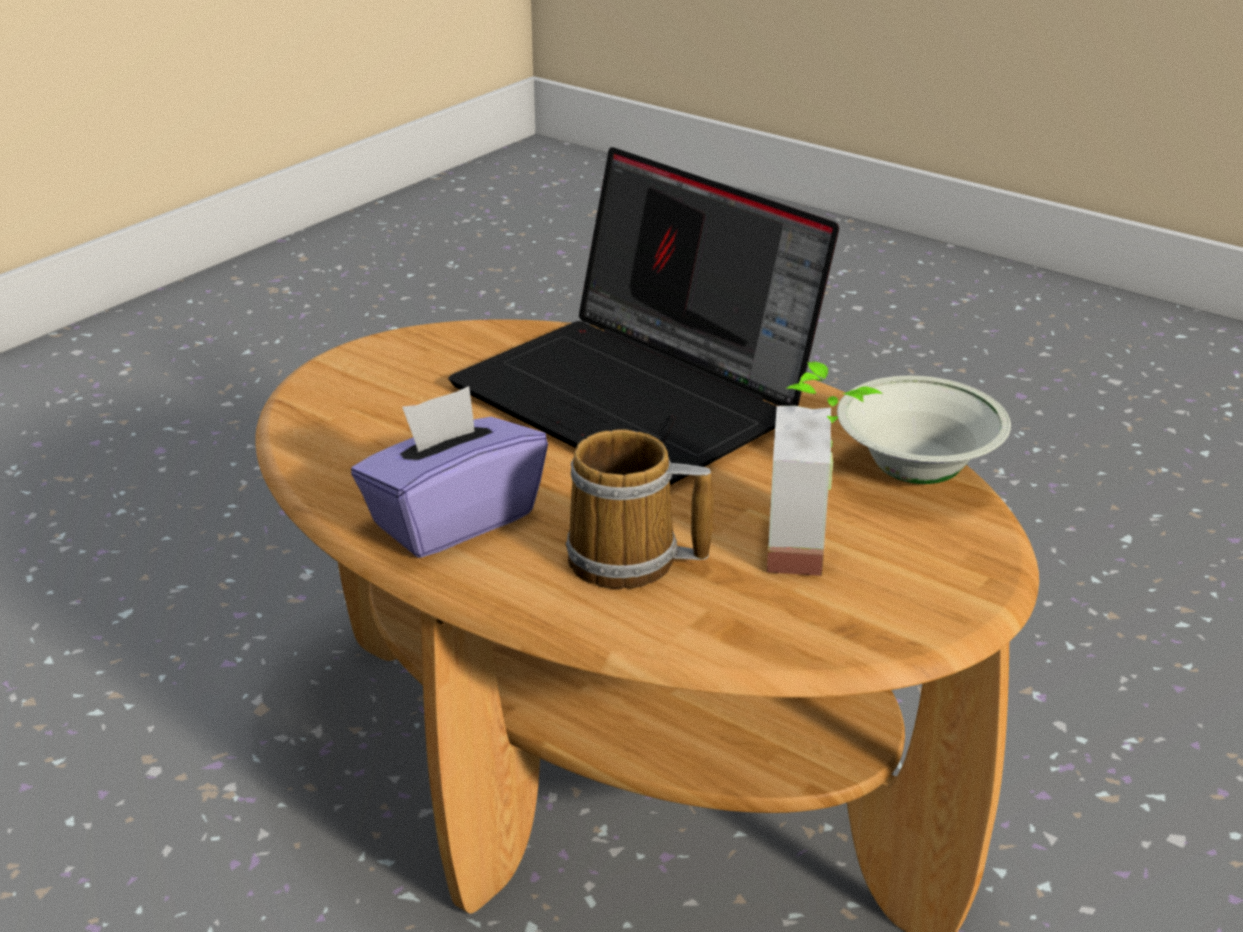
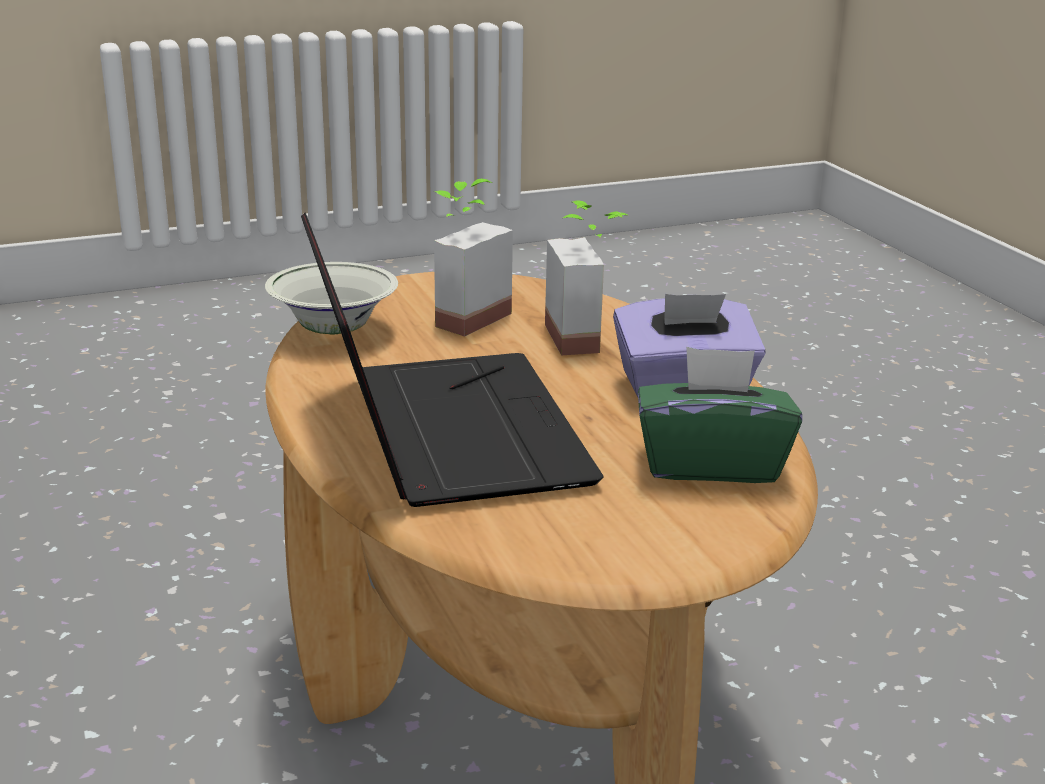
camera: 150 degrees left, 5 degrees down
mug [566,429,714,589] -> potted plant [545,200,627,355]
none -> green tissue box [638,347,802,483]

